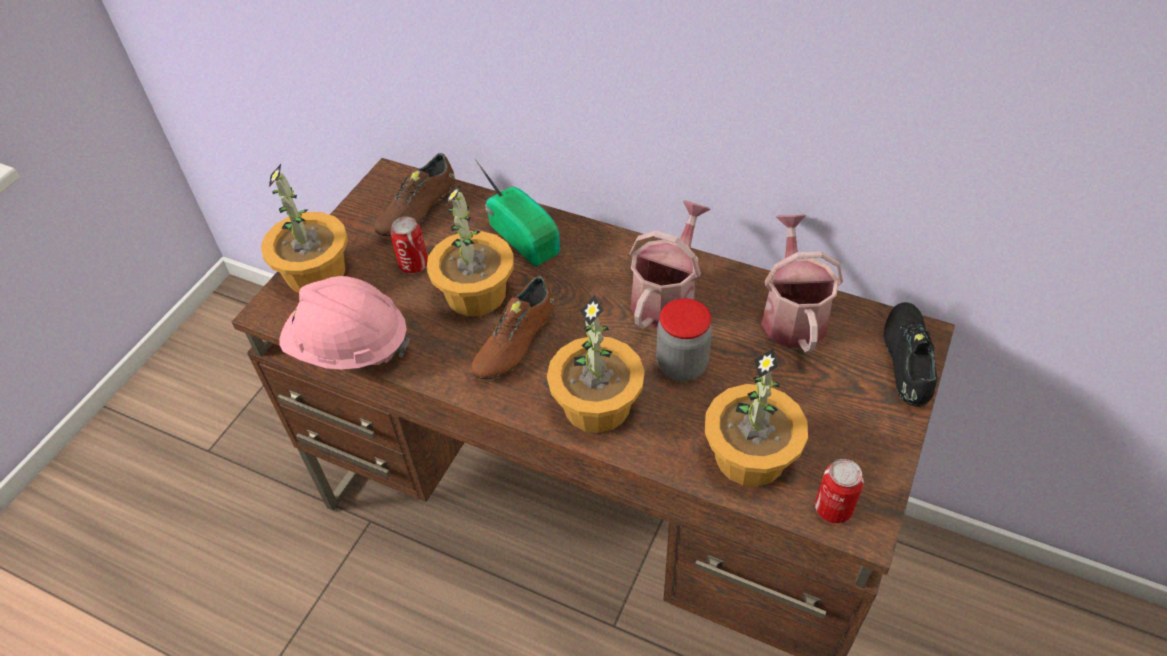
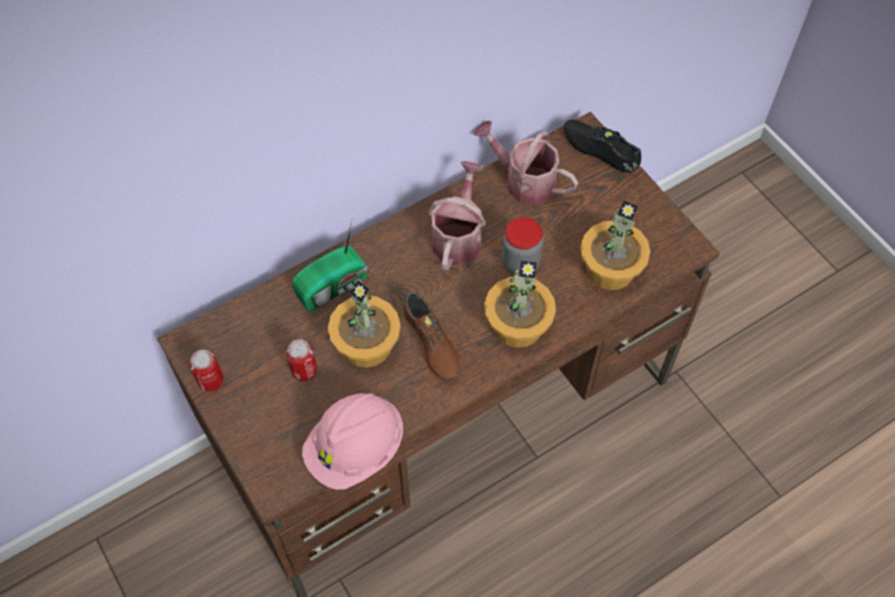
camera: 60 degrees left, 10 degrees up
potted plant [261,164,348,293] -> none
brown shoe [374,153,455,236] -> none
radio [475,159,560,266] -> radio turned 150 degrees clockwise [292,219,367,312]
watering can [629,200,711,329] -> watering can turned 45 degrees clockwise [428,161,485,270]
can [815,459,864,523] -> can moved to [190,350,224,392]

